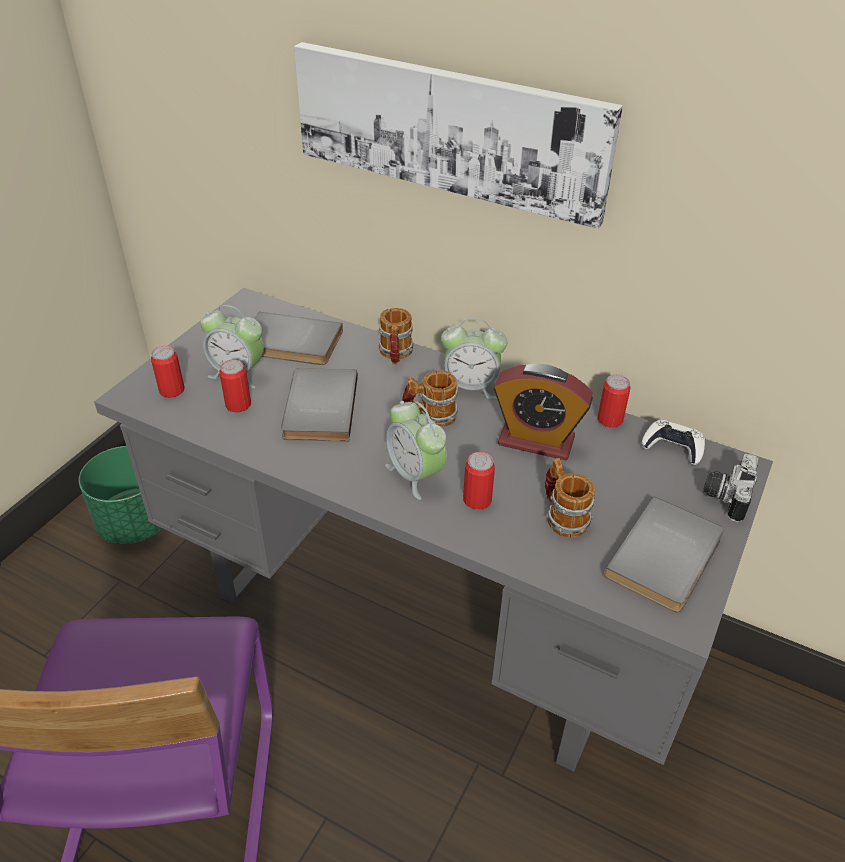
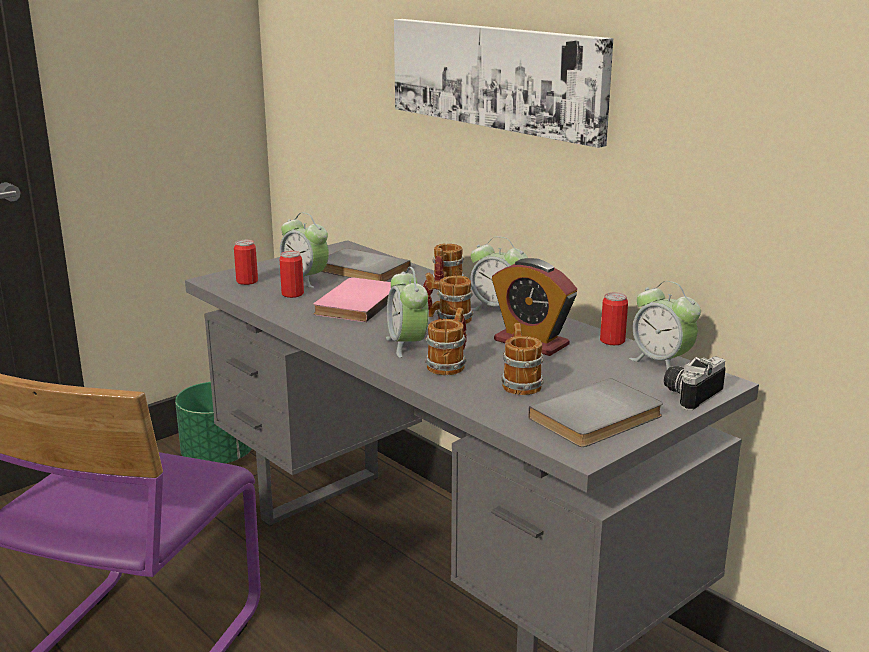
camera: 20 degrees right, 20 degrees down
grey book [281,368,358,442] -> pink book [313,277,391,322]
can [463,452,495,509] -> mug [425,308,467,375]
white game controller [642,420,705,465] -> alarm clock [629,281,701,369]

